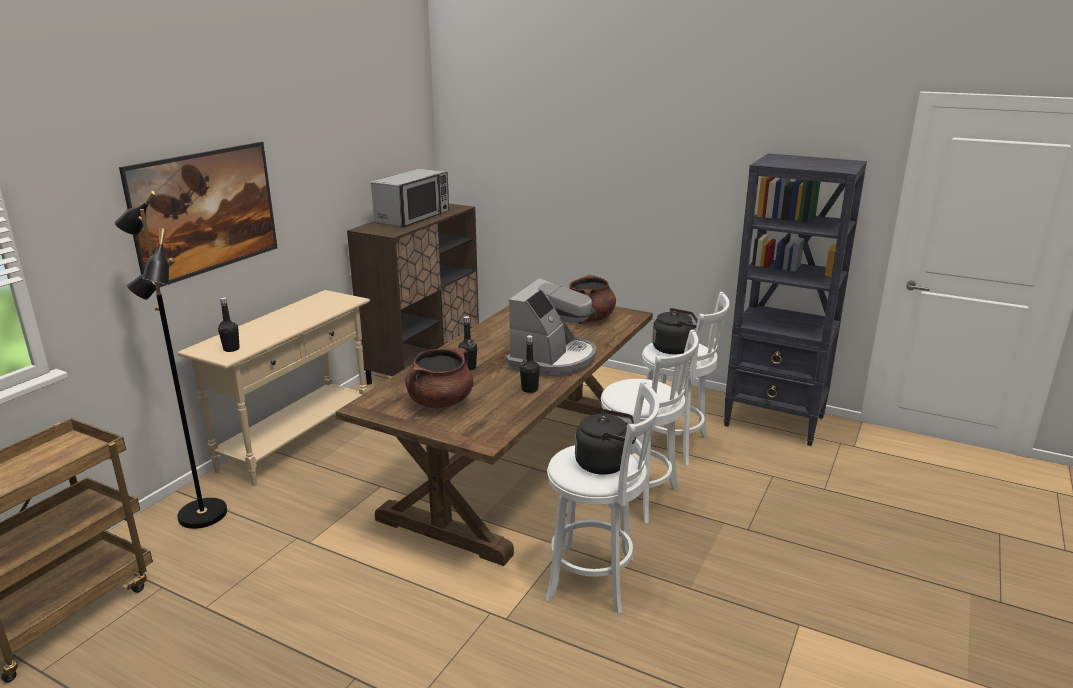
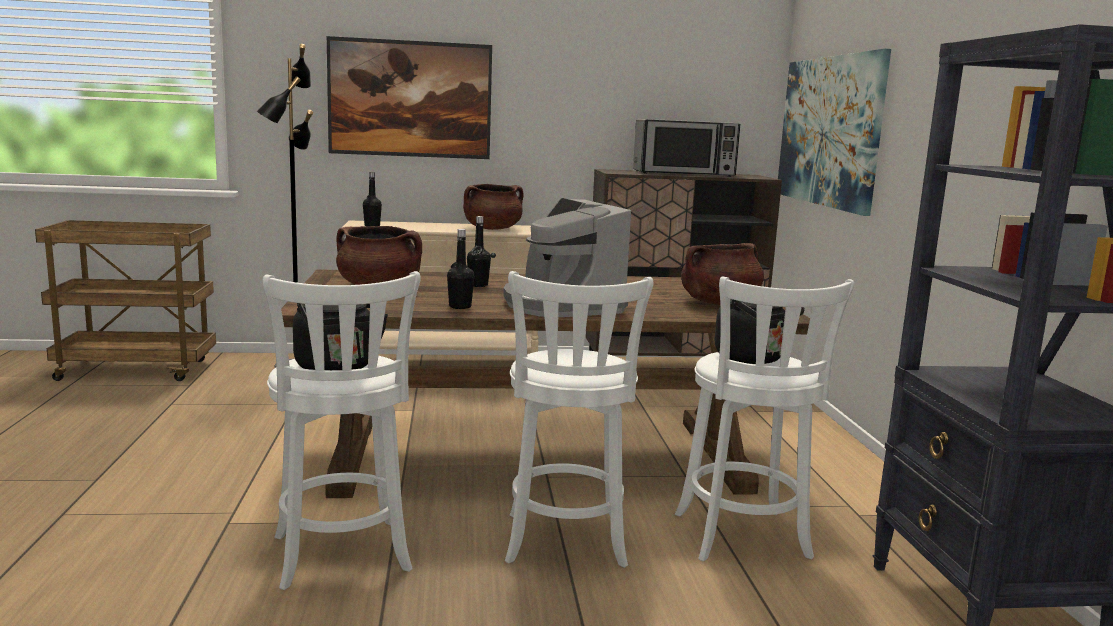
camera: 55 degrees right, 10 degrees down
coffee machine [506,278,597,376] -> coffee machine turned 75 degrees clockwise [503,198,631,317]
none -> brown cooking pot [463,184,524,230]
none -> picture [778,49,891,216]

